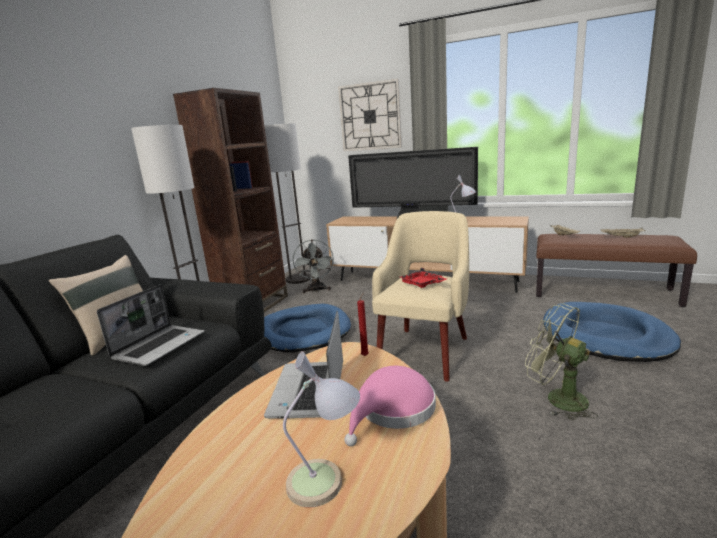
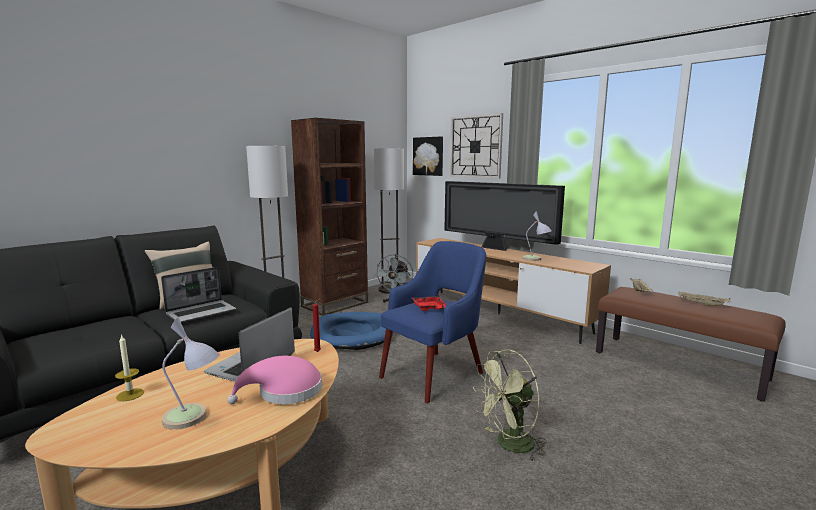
camera: 20 degrees right, 5 degrees down
beige armchair [372,211,469,382] -> blue armchair [379,241,486,404]
green fan [525,304,598,420] -> green fan turned 90 degrees counterclockwise [473,350,547,463]
blue dog bed [543,302,681,362] -> none
none -> candle [115,334,144,401]
none -> picture [413,136,443,176]

